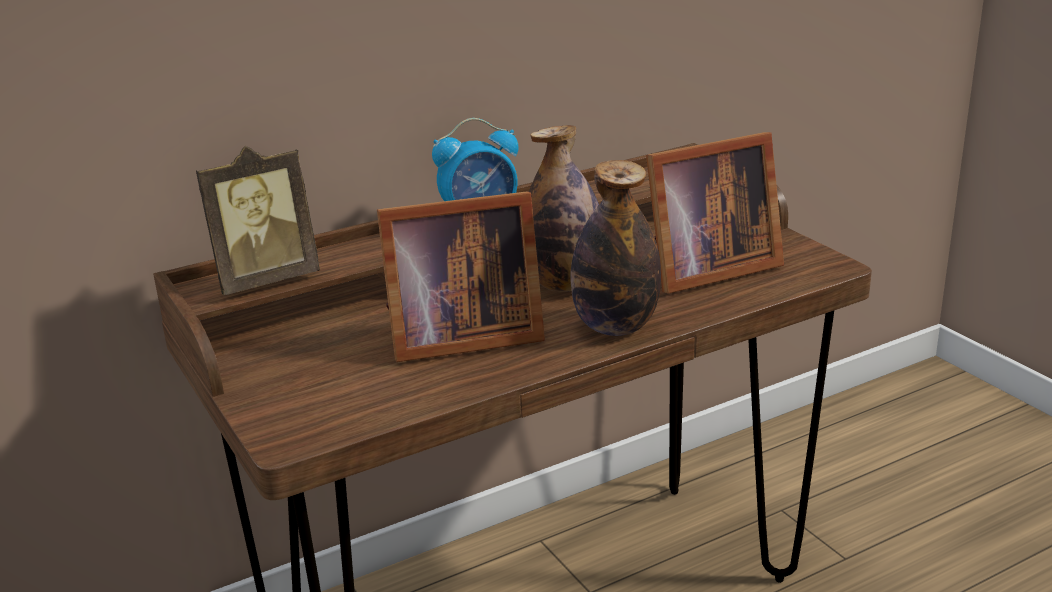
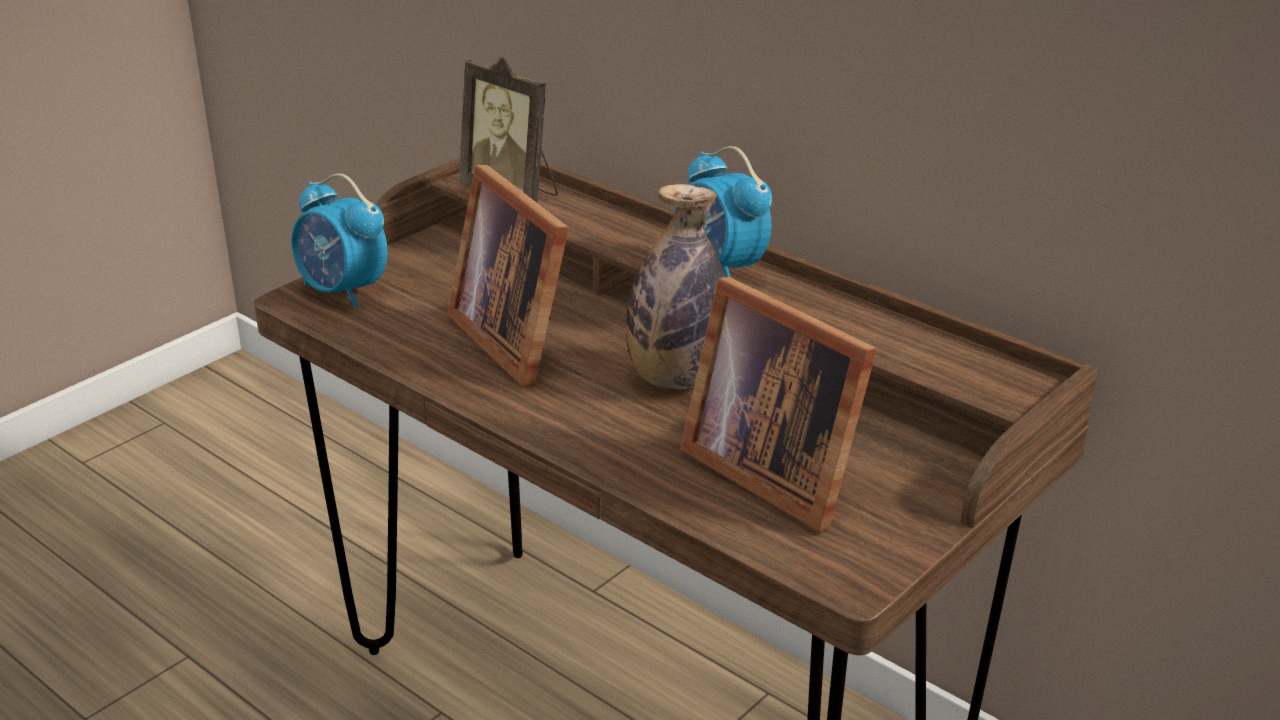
camera: 70 degrees right, 5 degrees up
bottle [570,160,661,336] -> none
none -> alarm clock [291,173,388,308]

